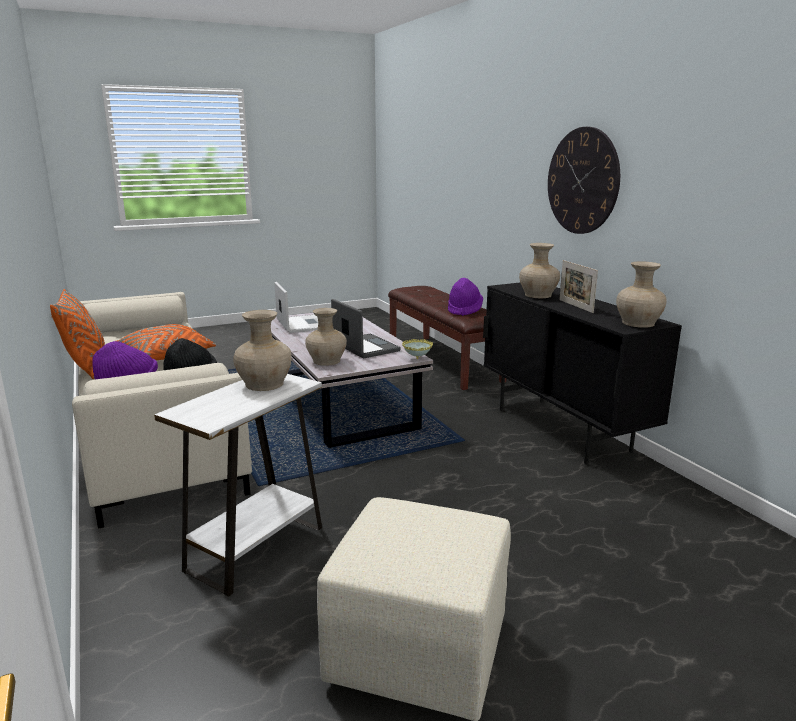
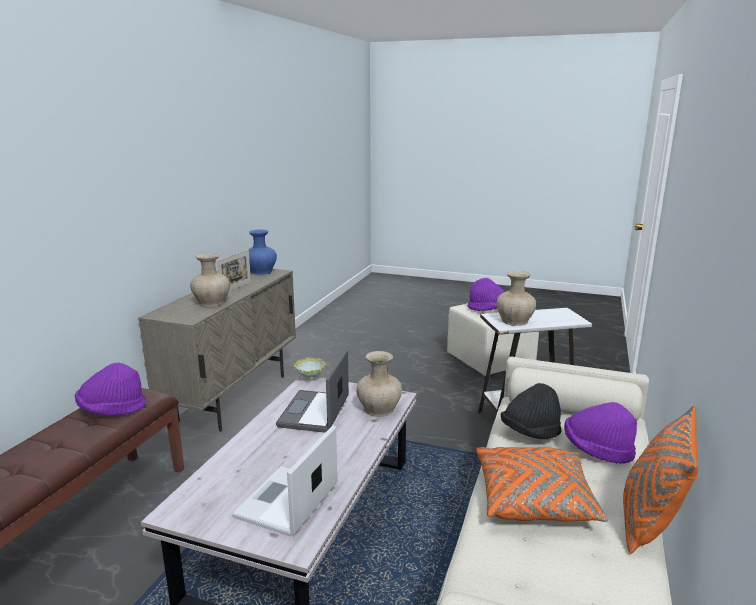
camera: 135 degrees left, 0 degrees up
black cabinet [483,283,682,465] -> beige cabinet [138,269,296,432]
wall clock [548,127,620,234] -> none
beige vase [616,261,667,328] -> blue vase [248,230,277,275]
none -> purple hat [468,278,505,311]

